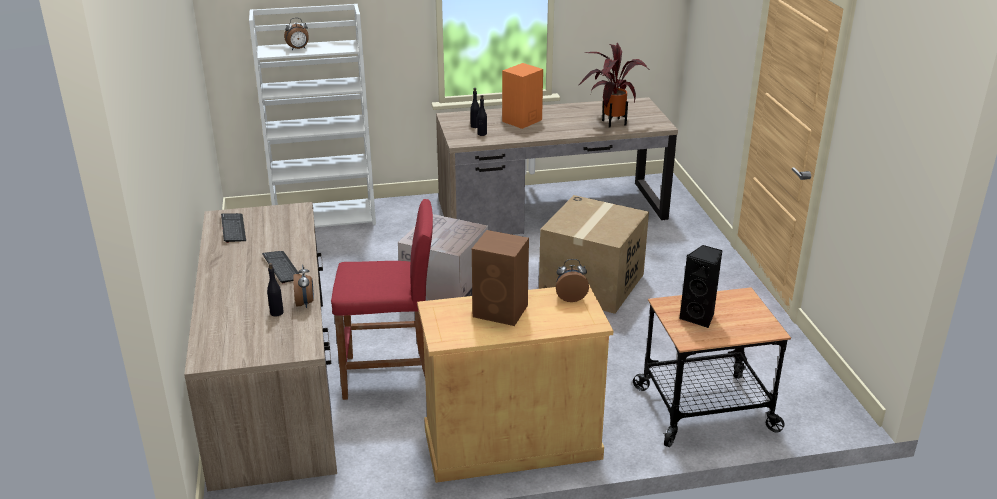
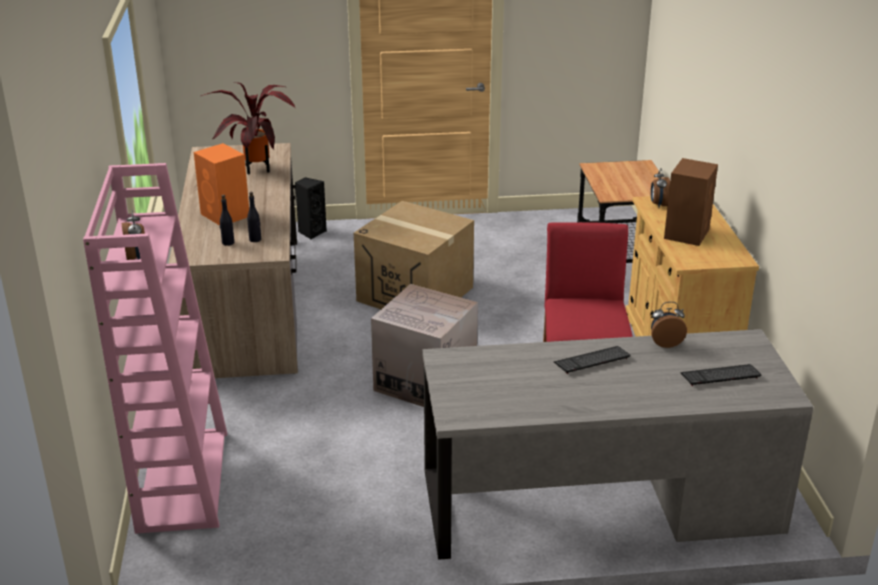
camera: 85 degrees left, 0 degrees up
brown desk [184,202,337,492] -> grey desk [423,329,814,560]
keyboard [221,213,246,243] -> keyboard moved to [680,364,761,386]
white bookcase [249,4,376,228] -> pink bookcase [83,163,227,534]
black bottle [267,263,284,317] -> none
black speaker [679,245,722,328] -> black speaker moved to [295,177,327,239]

